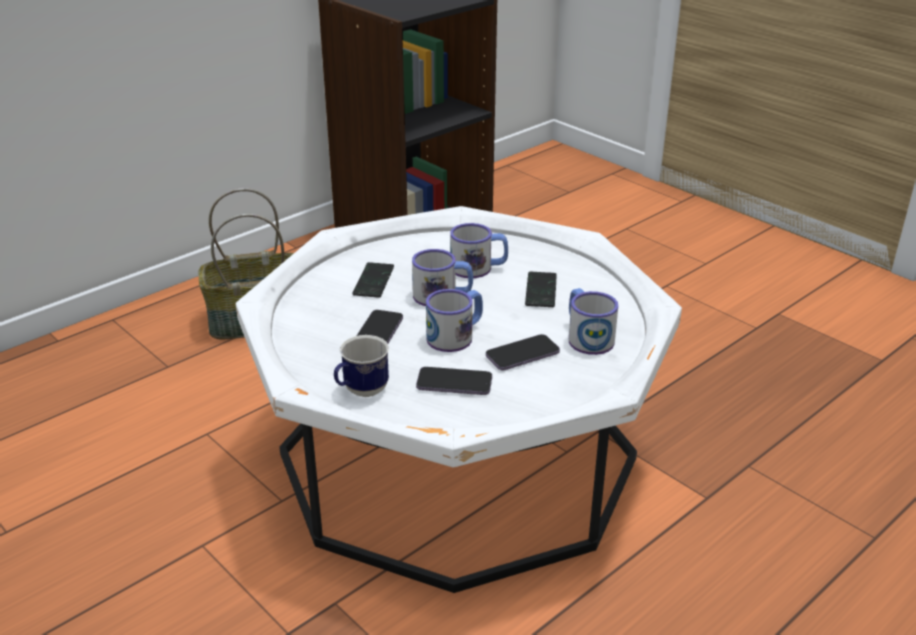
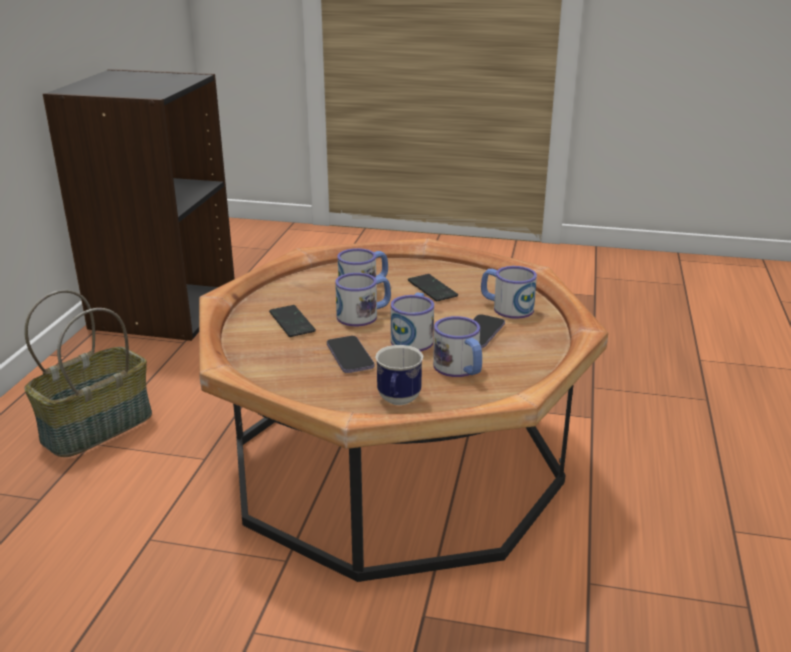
camera: 35 degrees left, 5 degrees down
white coffee table [236,206,682,593] -> brown coffee table [199,238,608,582]
phone [416,367,492,395] -> mug [433,316,482,377]

